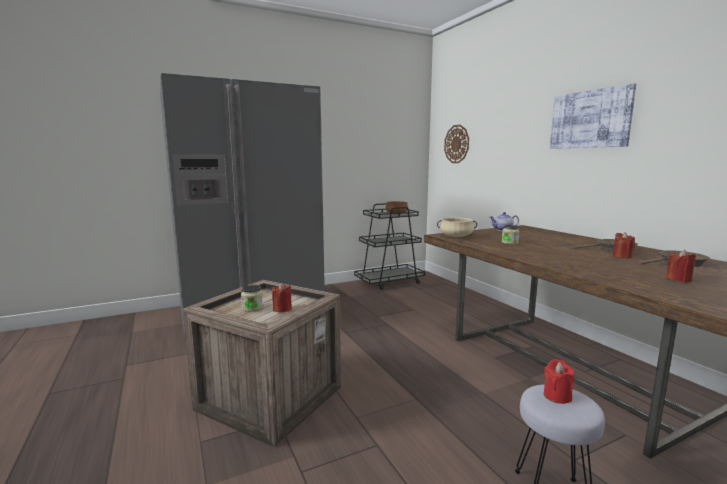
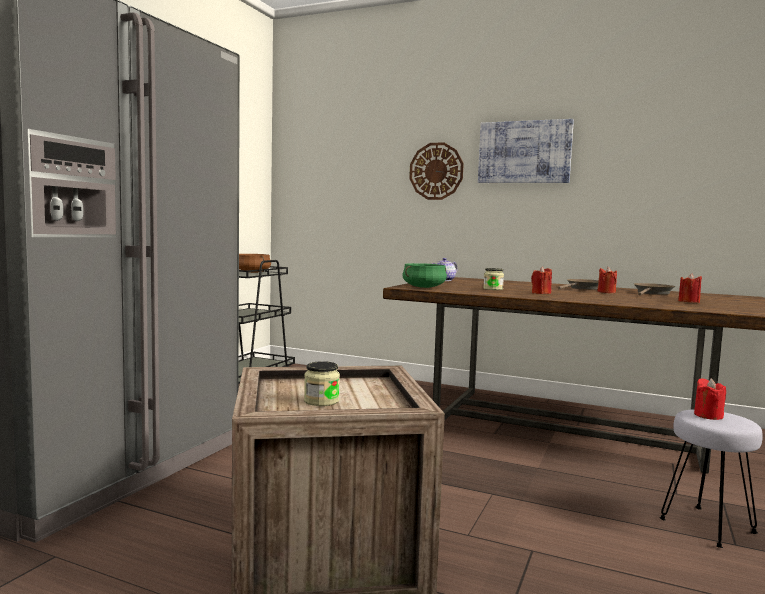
camera: 40 degrees left, 5 degrees down
red candle [272,283,292,312] -> red candle moved to [531,266,552,294]
beige cooking pot [437,217,477,237] -> green cooking pot [402,263,447,288]
wall clock [444,125,469,163] -> wall clock moved to [409,142,464,200]

